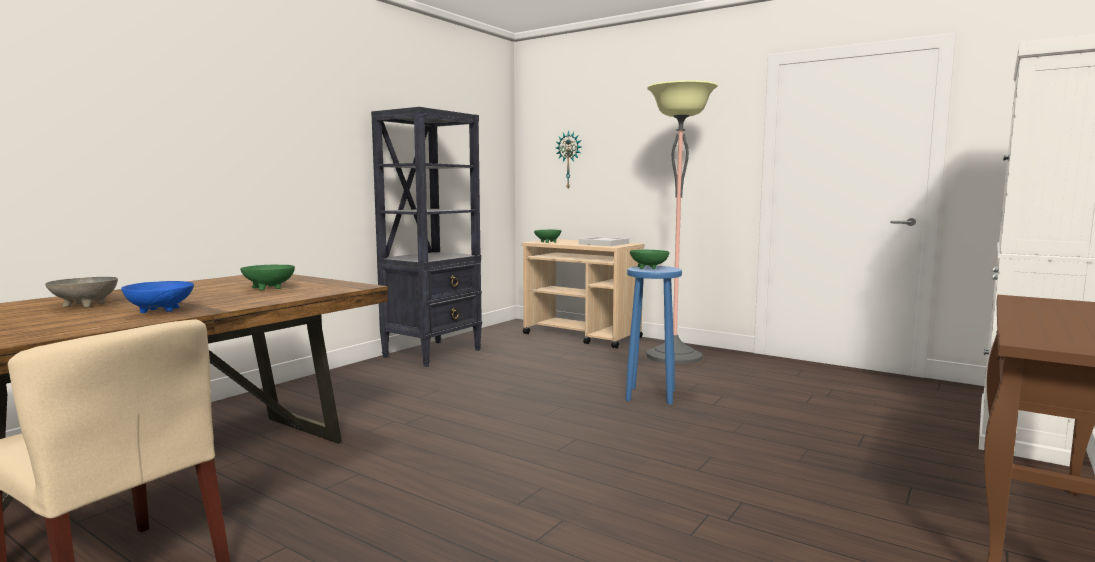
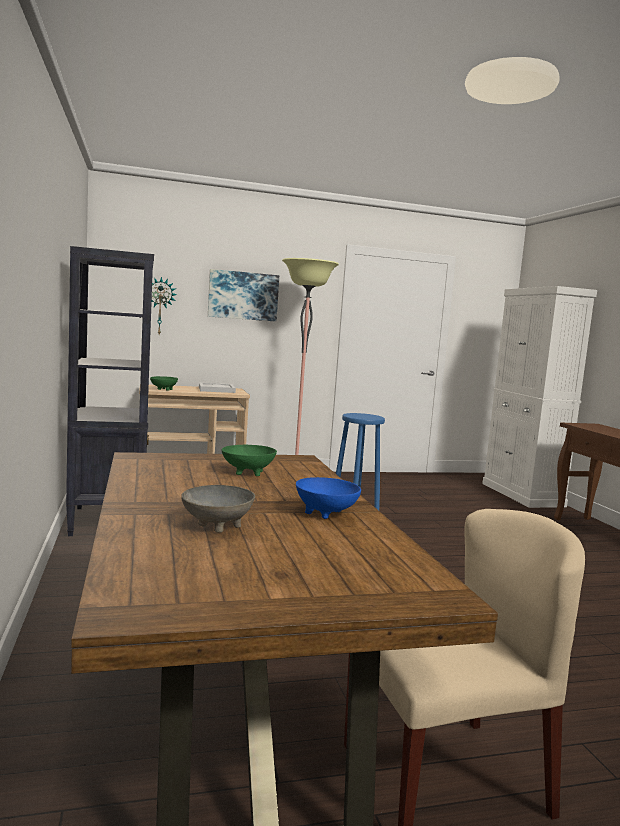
camera: 50 degrees left, 0 degrees up
green bowl [630,250,669,269] -> none
none -> picture [208,269,279,322]

